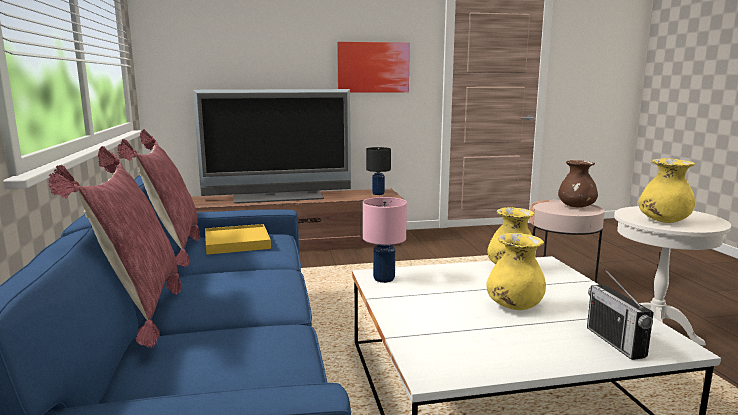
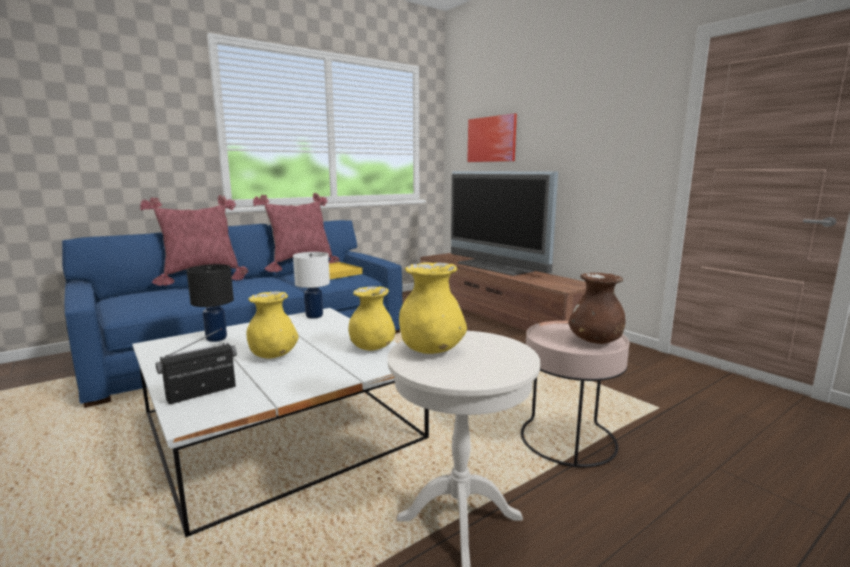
camera: 65 degrees right, 0 degrees up
picture [337,42,410,93] -> picture moved to [467,113,517,162]
pink table lamp [363,197,407,283] -> white table lamp [293,252,330,319]
black table lamp [366,147,391,195] -> black table lamp moved to [187,264,234,342]

